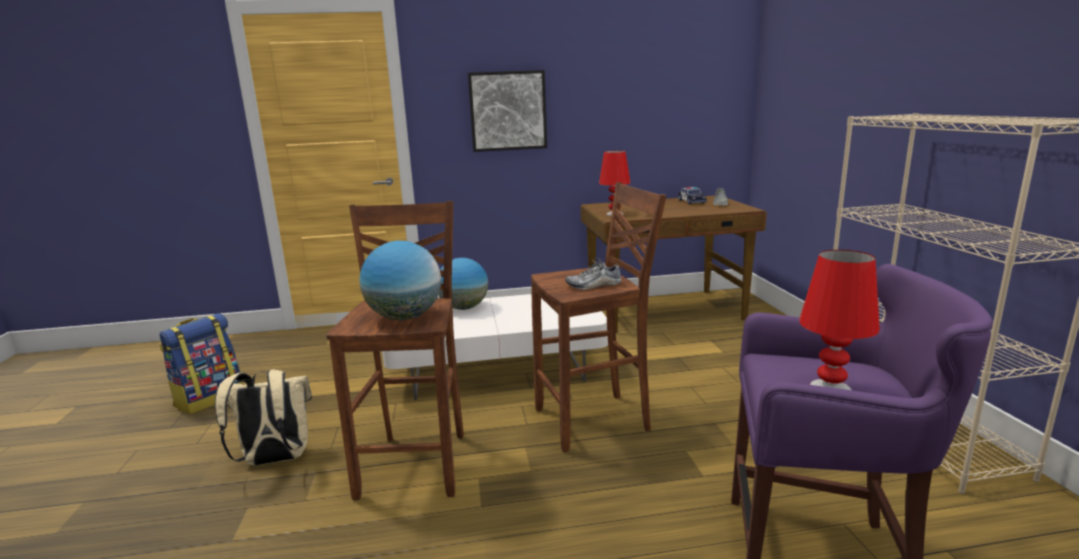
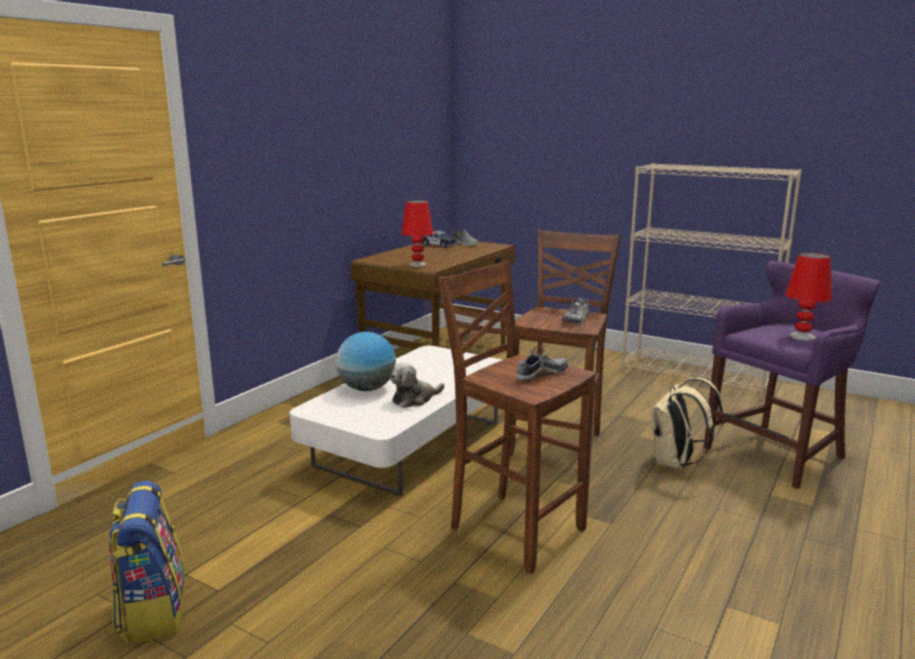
camera: 50 degrees left, 0 degrees up
beige backpack [215,369,312,466] -> beige backpack moved to [651,378,724,470]
globe [359,241,441,320] -> shoe [516,346,568,382]
picture [468,70,547,152] -> none
none -> plush toy [390,362,444,408]

